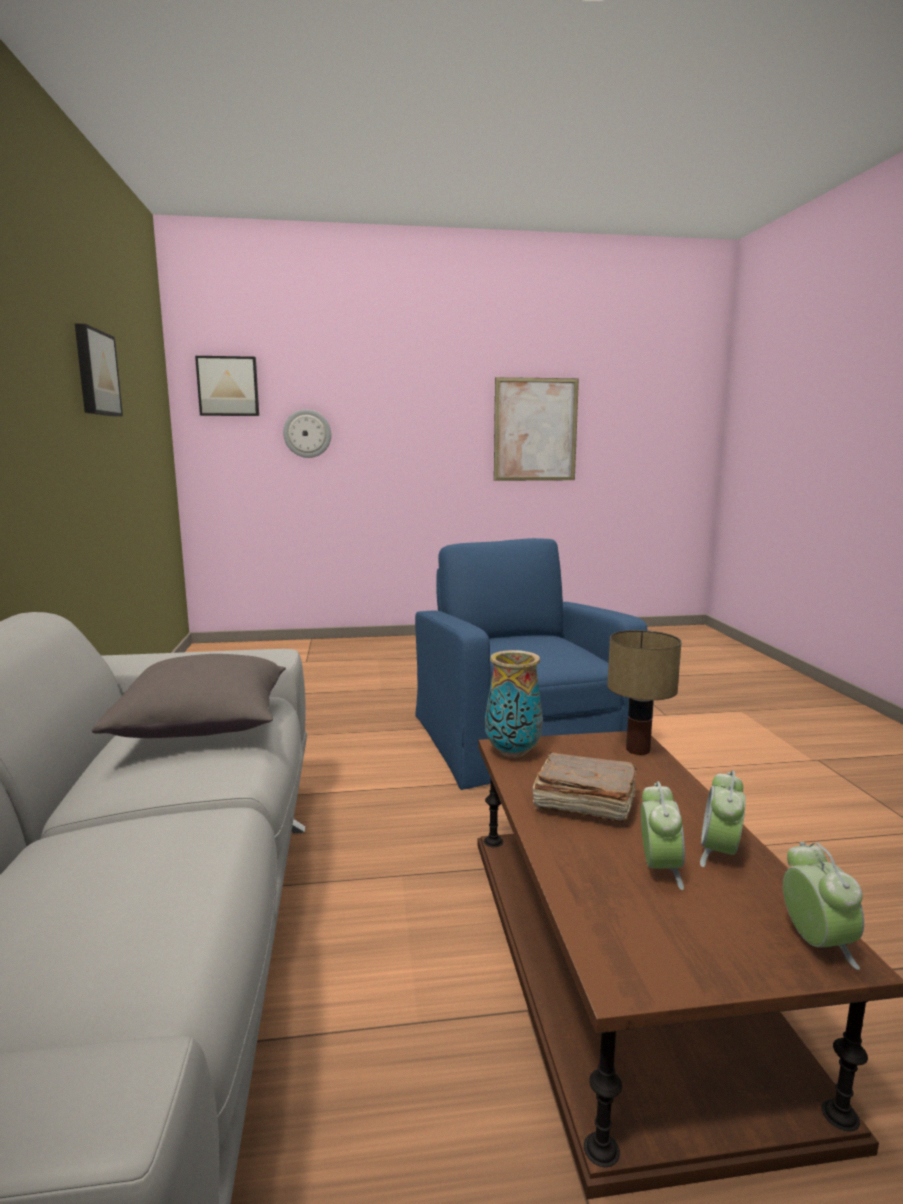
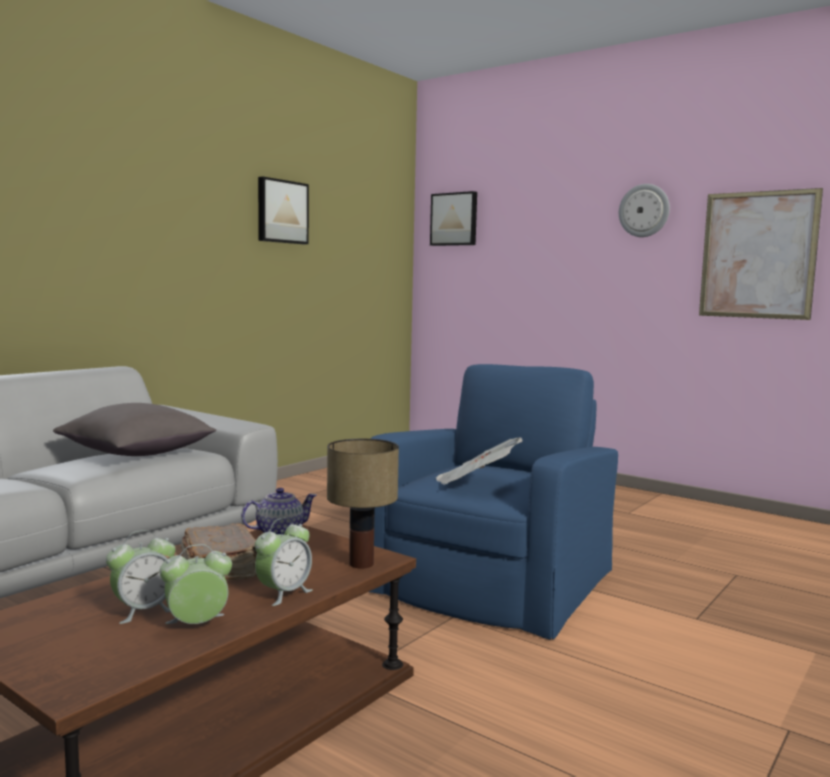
camera: 45 degrees right, 5 degrees down
wall clock [283,409,331,458] -> wall clock moved to [619,184,670,237]
vase [485,650,543,758] -> teapot [241,488,317,535]
alarm clock [783,842,864,970] -> alarm clock moved to [255,518,313,606]
none -> newspaper [436,437,523,485]

